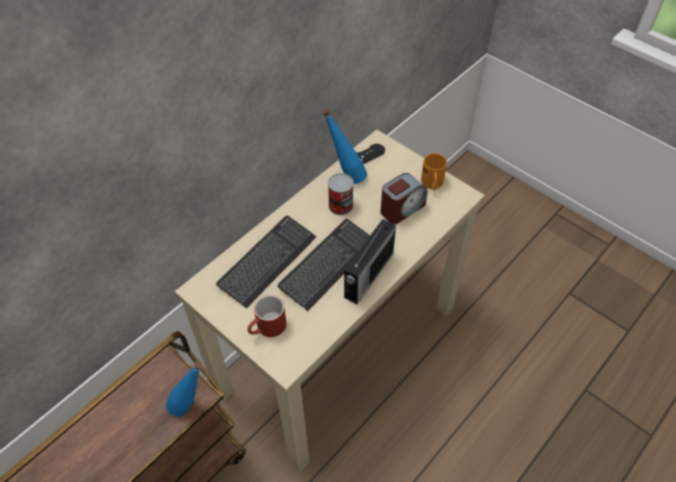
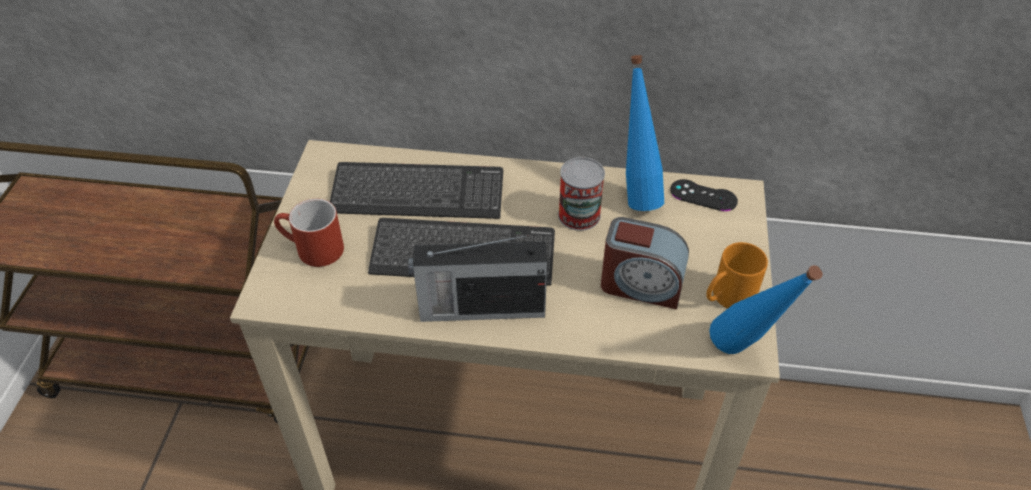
camera: 55 degrees right, 5 degrees down
blue bottle [166,361,202,417] -> blue bottle moved to [709,265,823,354]

